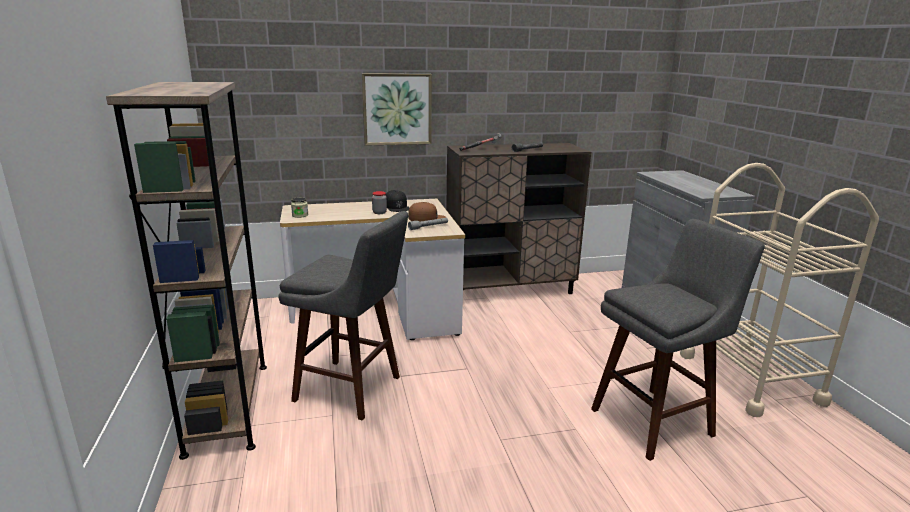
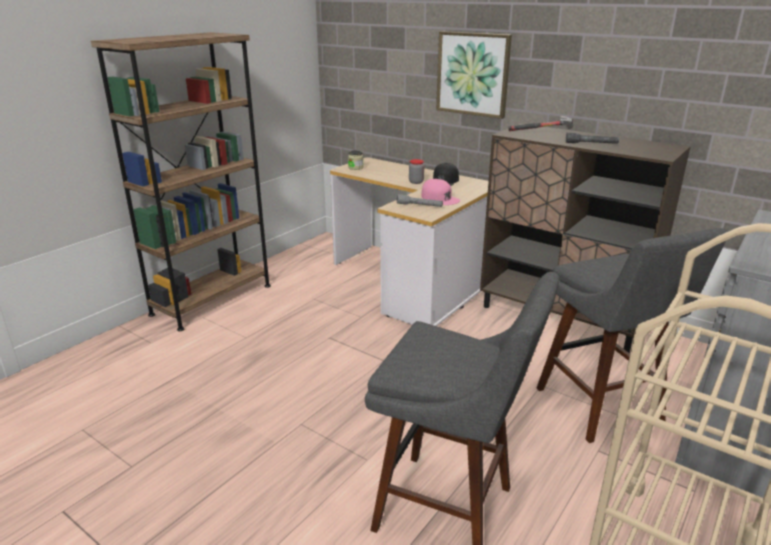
camera: 50 degrees right, 5 degrees up
grey stool [278,211,408,421] -> grey stool moved to [537,228,728,443]
brown cap [408,202,446,221] -> pink cap [421,179,460,205]

